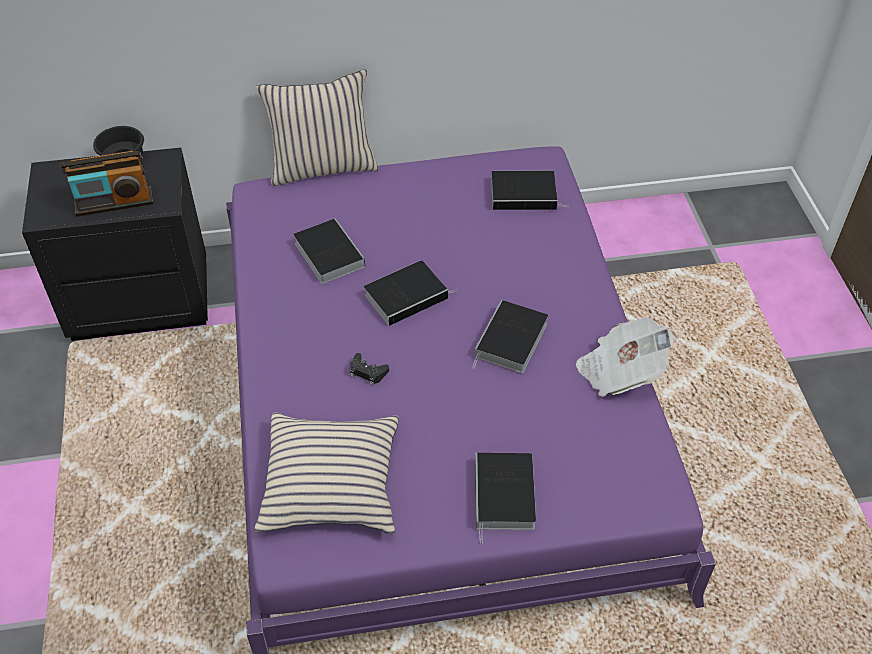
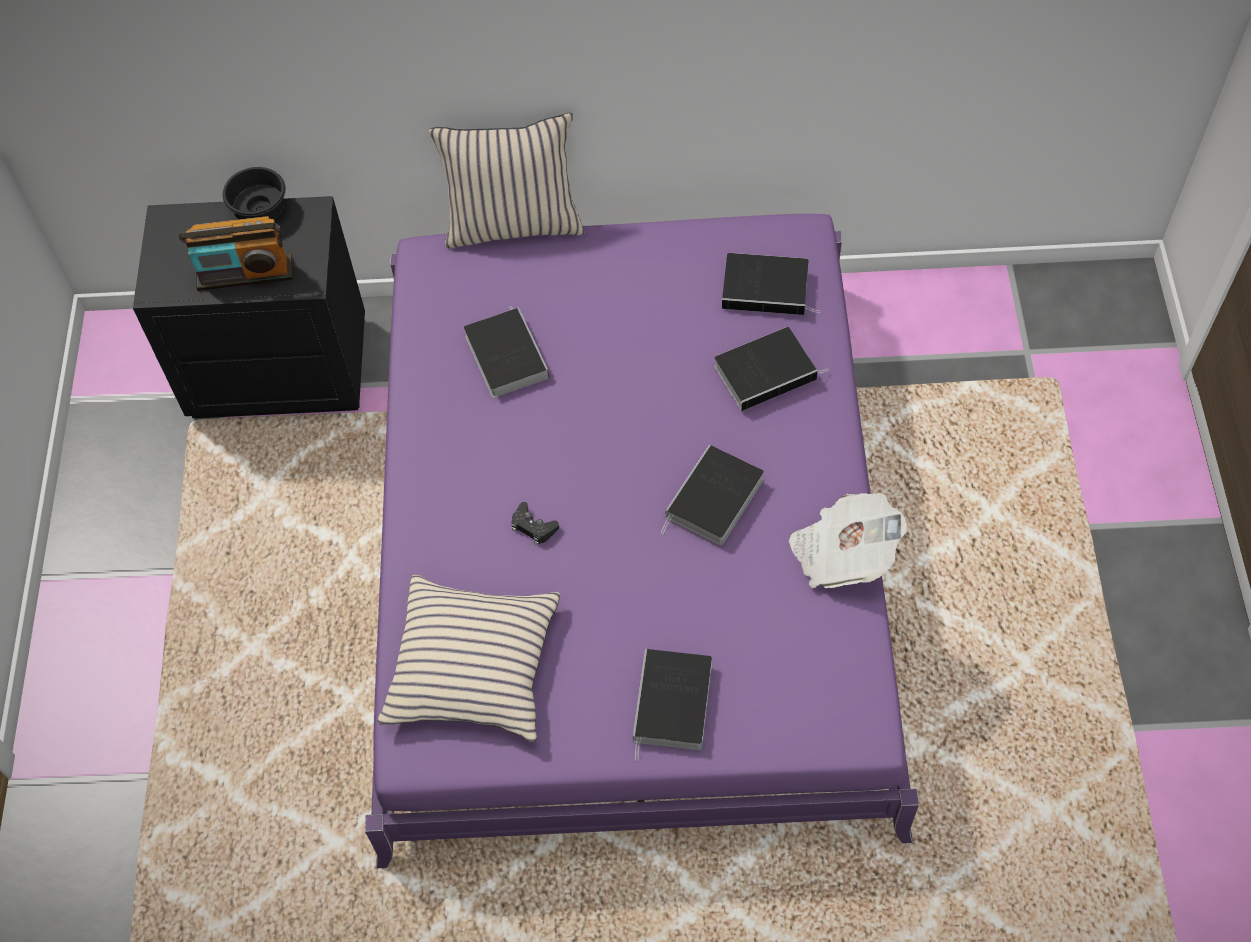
camera: 10 degrees right, 10 degrees up
book [364,260,457,326] -> book moved to [714,327,829,411]

